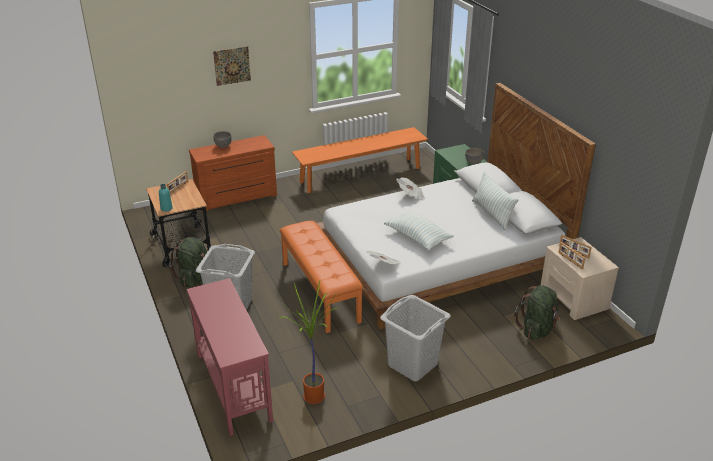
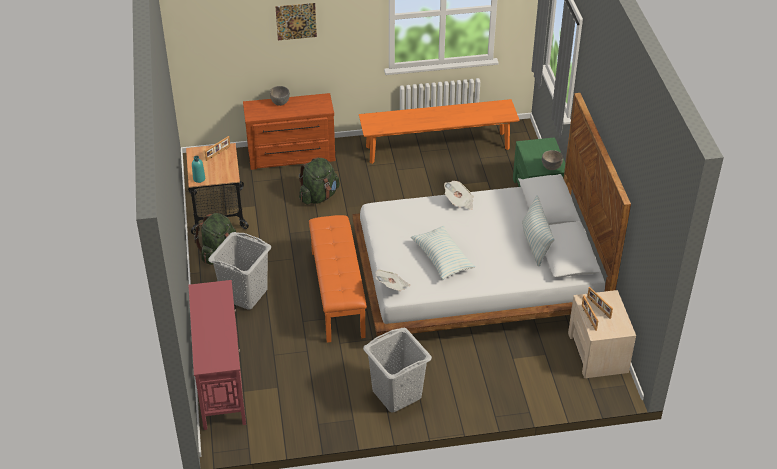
camera: 15 degrees right, 10 degrees up
potted plant [279,281,340,404] -> none
green backpack [514,285,560,340] -> green backpack moved to [299,157,340,205]

